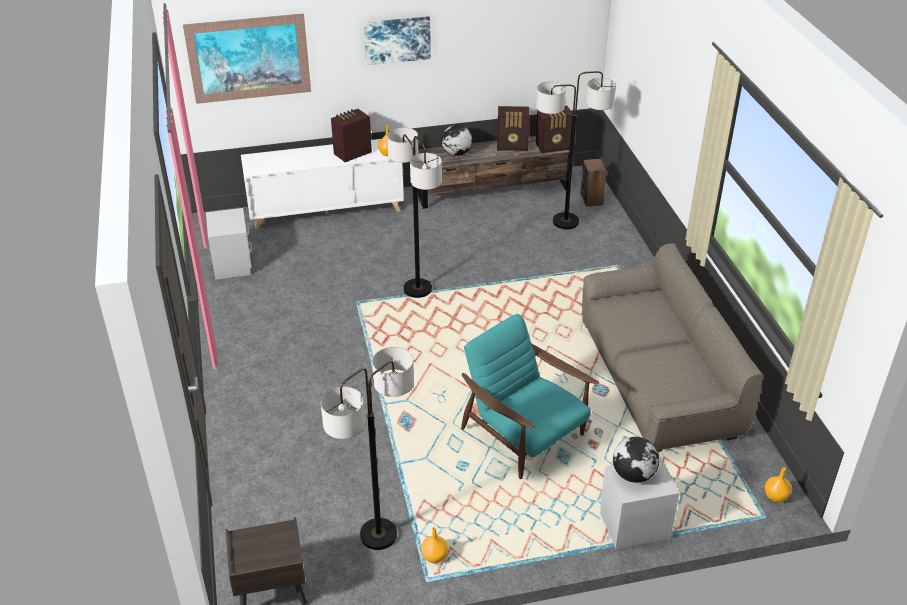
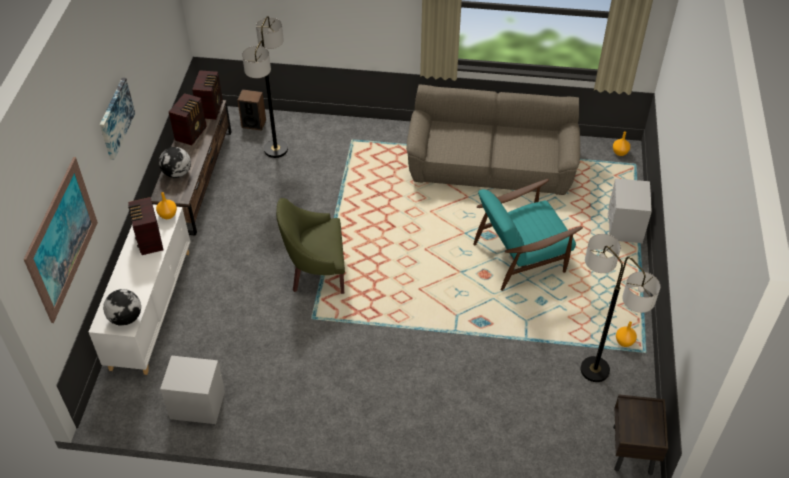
camera: 70 degrees left, 10 degrees up
floor lamp [387,127,442,298] -> green armchair [276,198,345,294]
globe [613,437,659,483] -> globe moved to [103,289,141,326]

